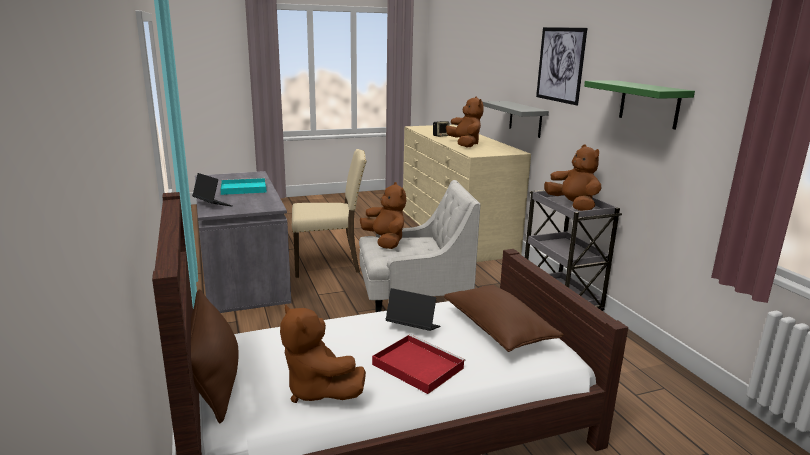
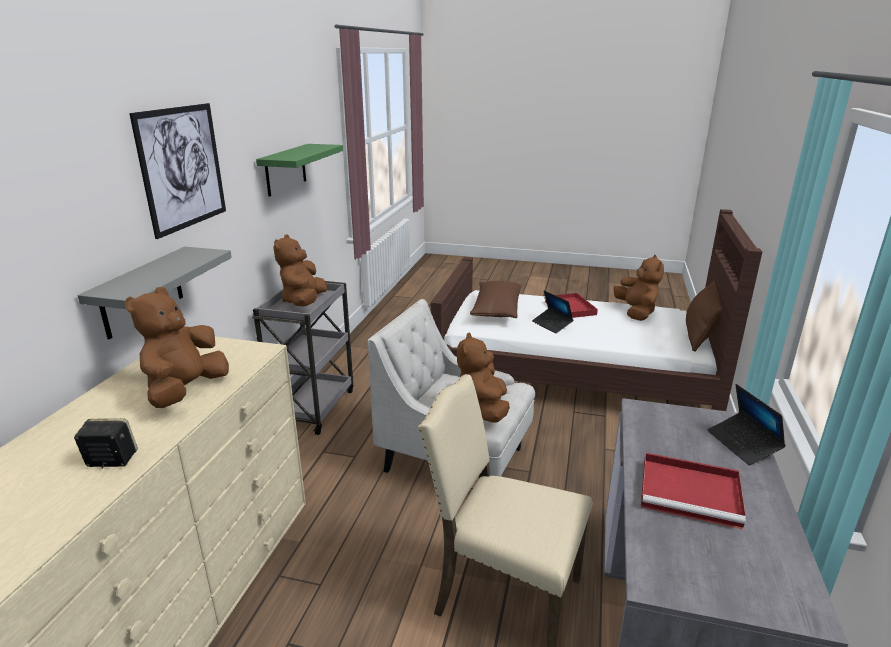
camera: 145 degrees left, 5 degrees up
turquoise tray [220,178,267,195] -> red tray [641,453,746,530]

